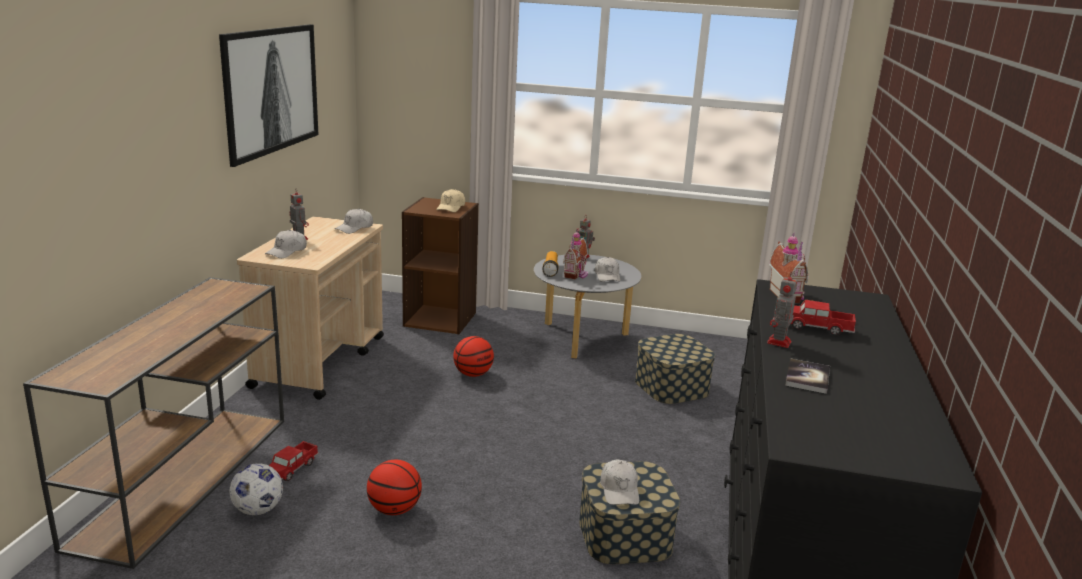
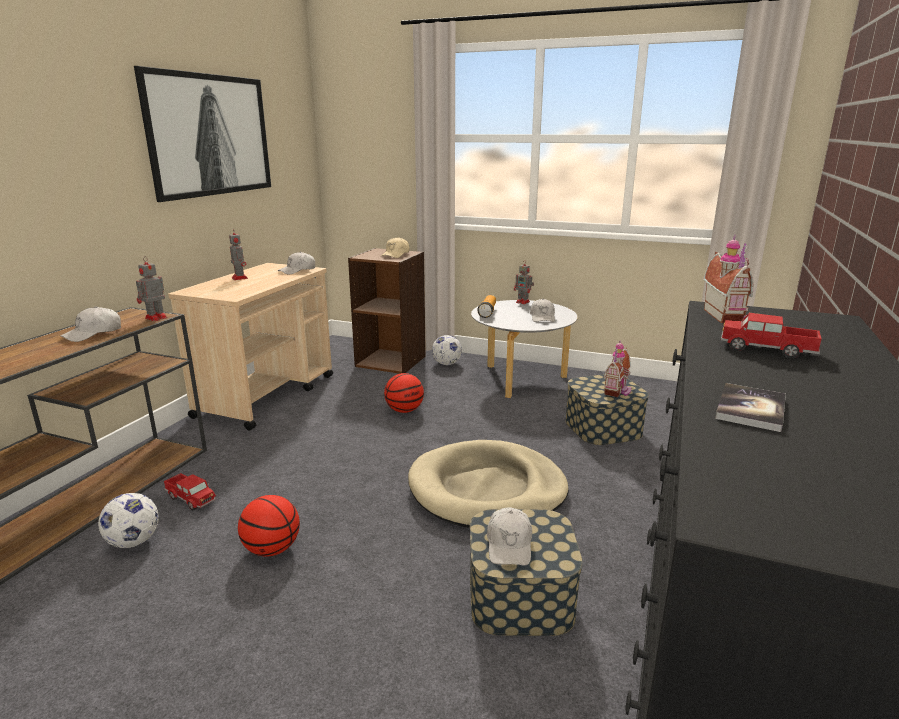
camera: 10 degrees right, 0 degrees up
white cap [265,230,307,258] -> white cap moved to [61,306,121,342]
toy truck [269,441,319,481] -> toy truck turned 90 degrees counterclockwise [164,473,216,510]
toy house [563,230,588,279] -> toy house moved to [604,340,631,397]
toy robot [767,271,797,348] -> toy robot moved to [136,256,167,321]
none -> beige dog bed [408,440,569,528]
none -> football [432,335,462,365]

